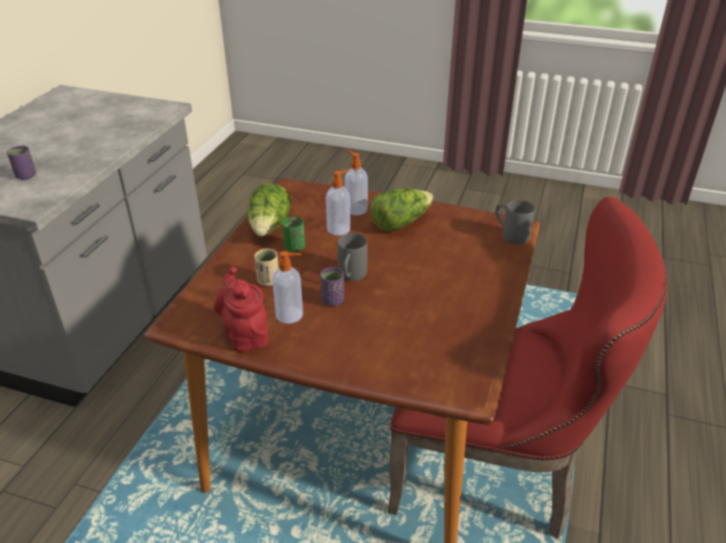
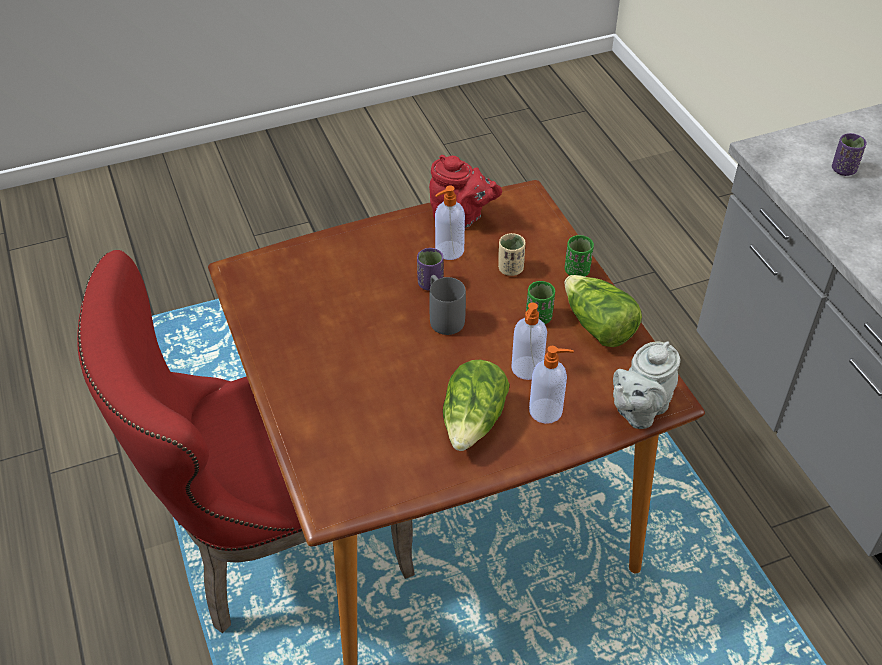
camera: 140 degrees right, 10 degrees up
grey mug [495,200,535,245] -> none
none -> green cup [565,235,594,276]
none -> grey teapot [613,341,680,429]

